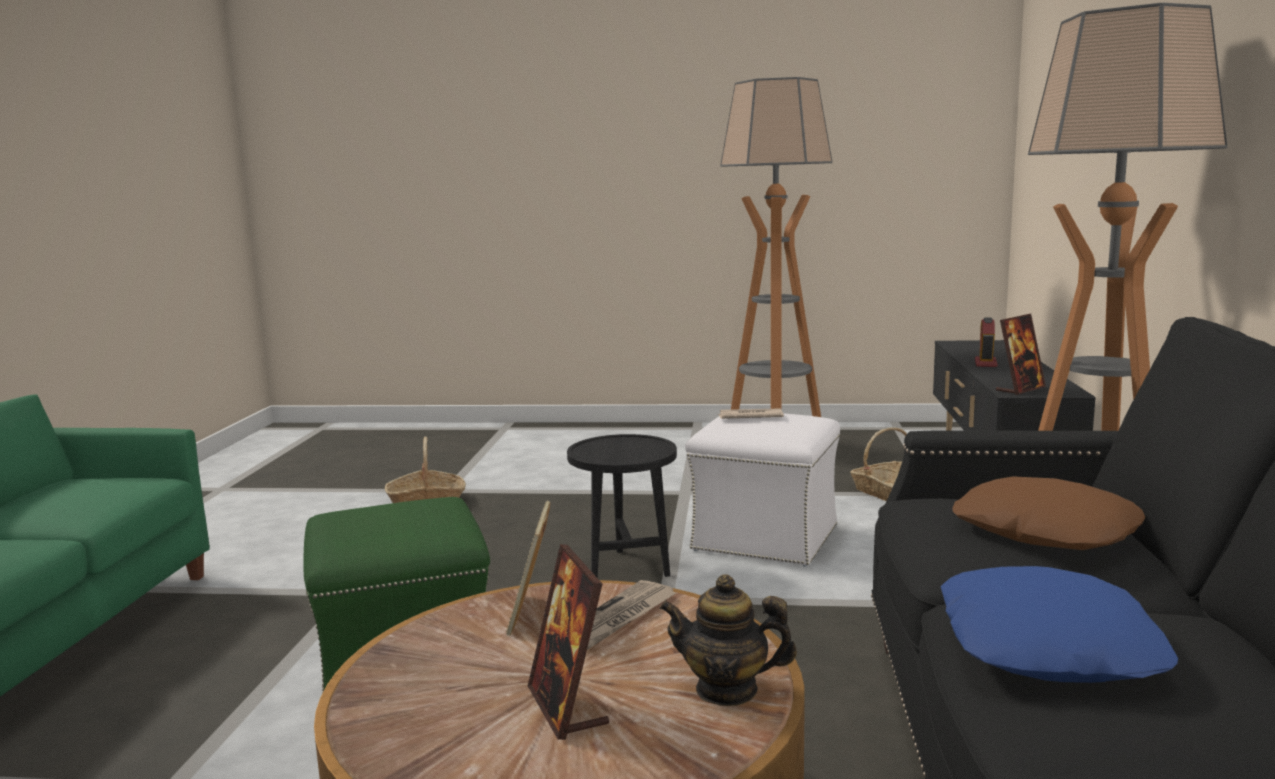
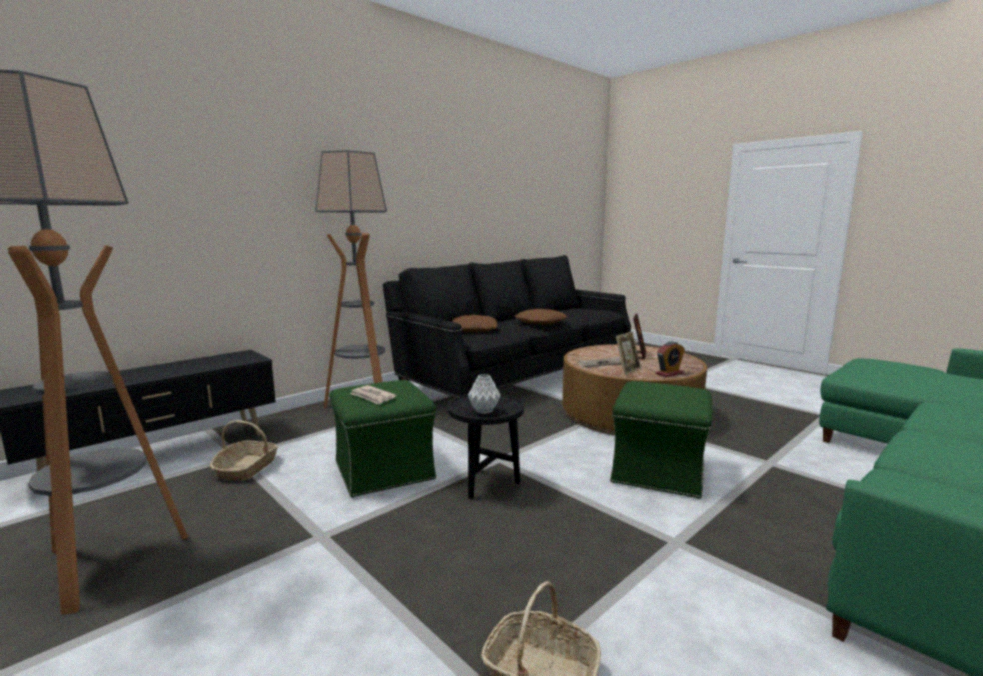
camera: 140 degrees left, 0 degrees up
teapot [660,574,797,706] -> none
white ottoman [685,413,840,566] -> green ottoman [329,380,436,497]
blue pillow [941,566,1178,683] -> brown pillow [515,309,567,324]
alarm clock [975,318,997,367] -> alarm clock moved to [656,341,685,377]
picture frame [996,314,1046,395] -> none
none -> grey vase [468,374,501,414]

